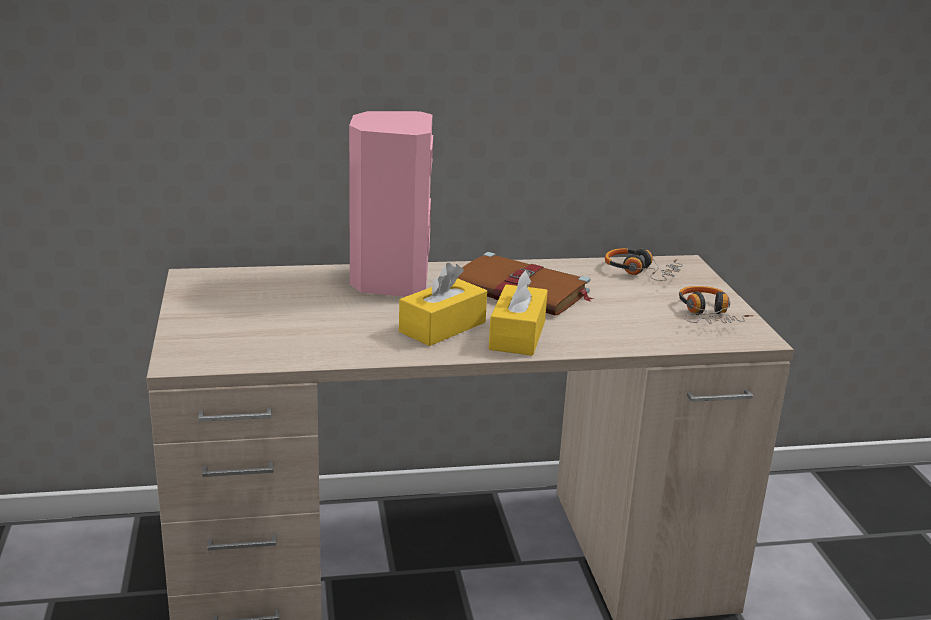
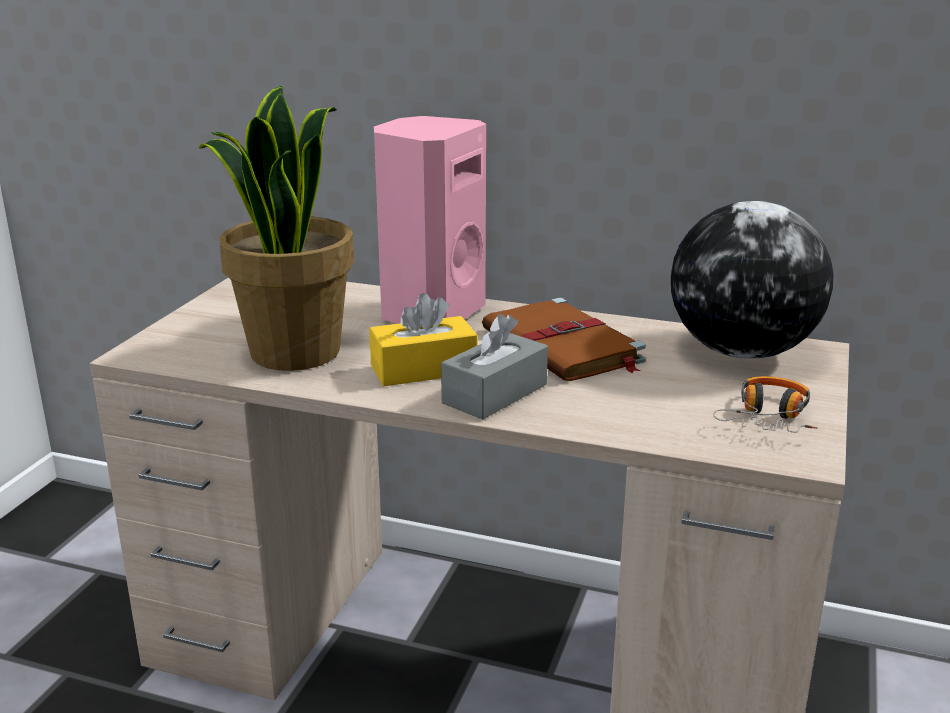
camera: 30 degrees right, 0 degrees up
yellow tissue box [489,270,548,356] -> grey tissue box [441,314,548,420]
headphones [605,248,683,281] -> globe [671,201,834,359]
none -> potted plant [199,86,354,371]

